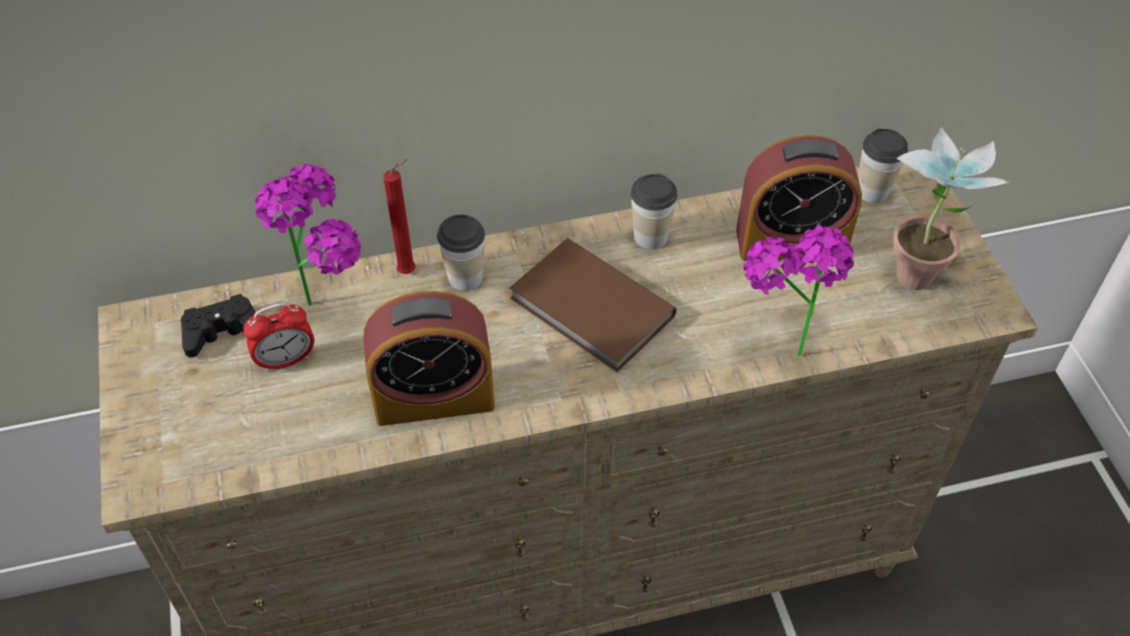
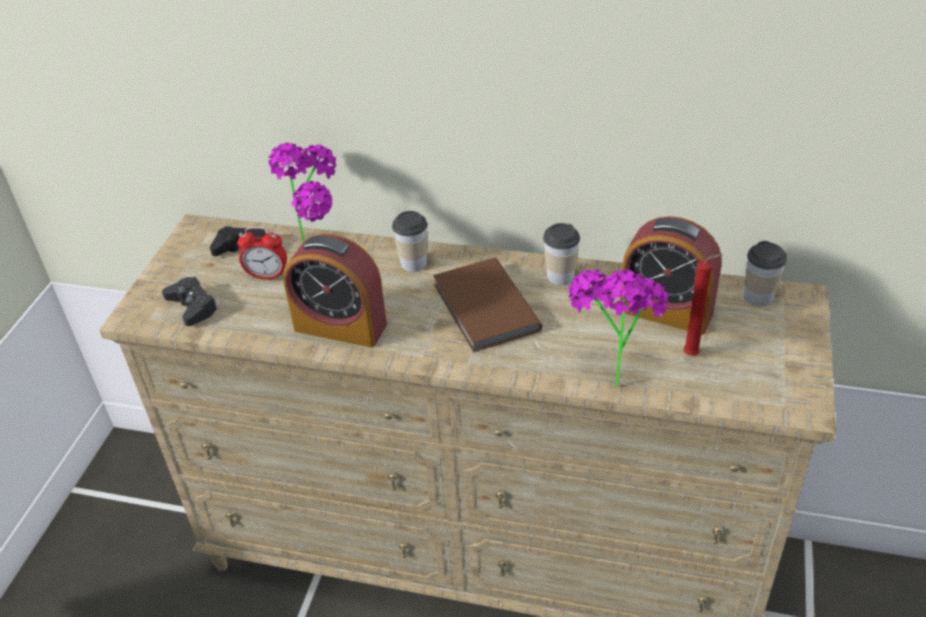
camera: 30 degrees right, 10 degrees down
red candle [383,159,416,274] -> red candle moved to [684,254,722,356]
potted plant [893,127,1011,290] -> none
none -> black game controller [162,277,218,326]

